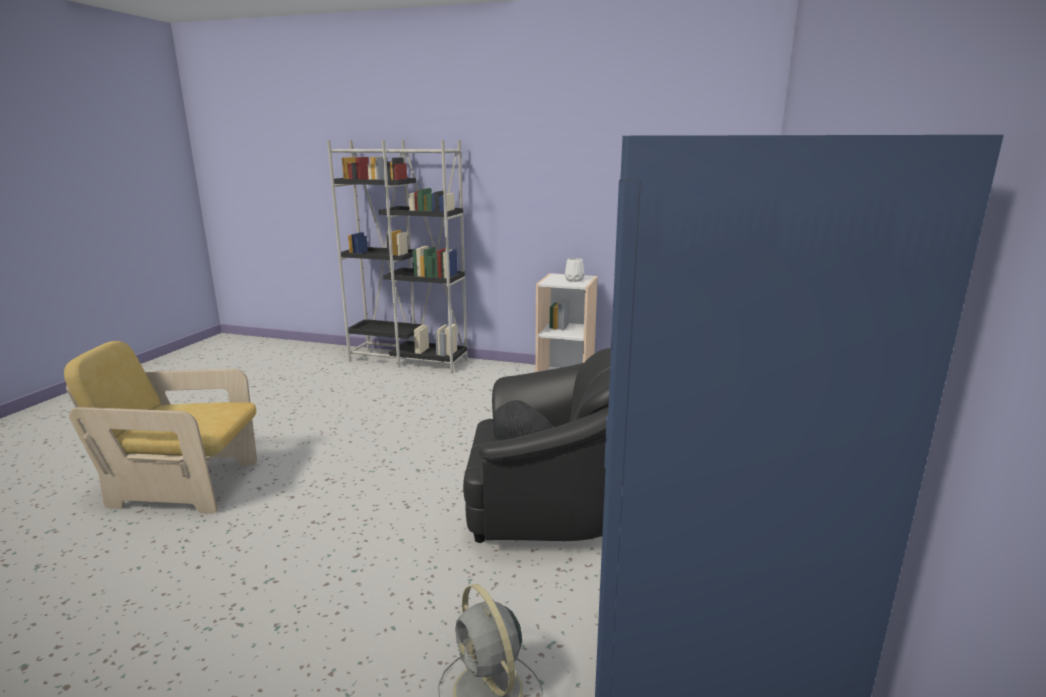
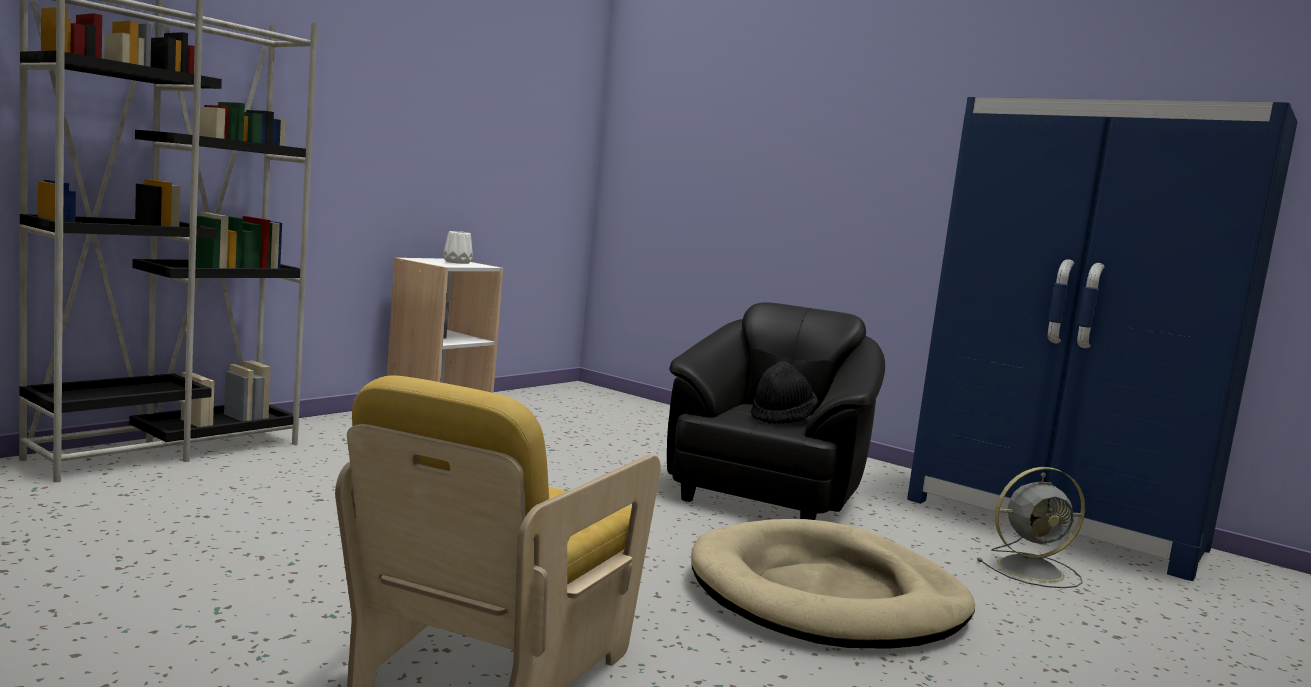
camera: 70 degrees left, 10 degrees down
none -> beige dog bed [691,519,975,649]

